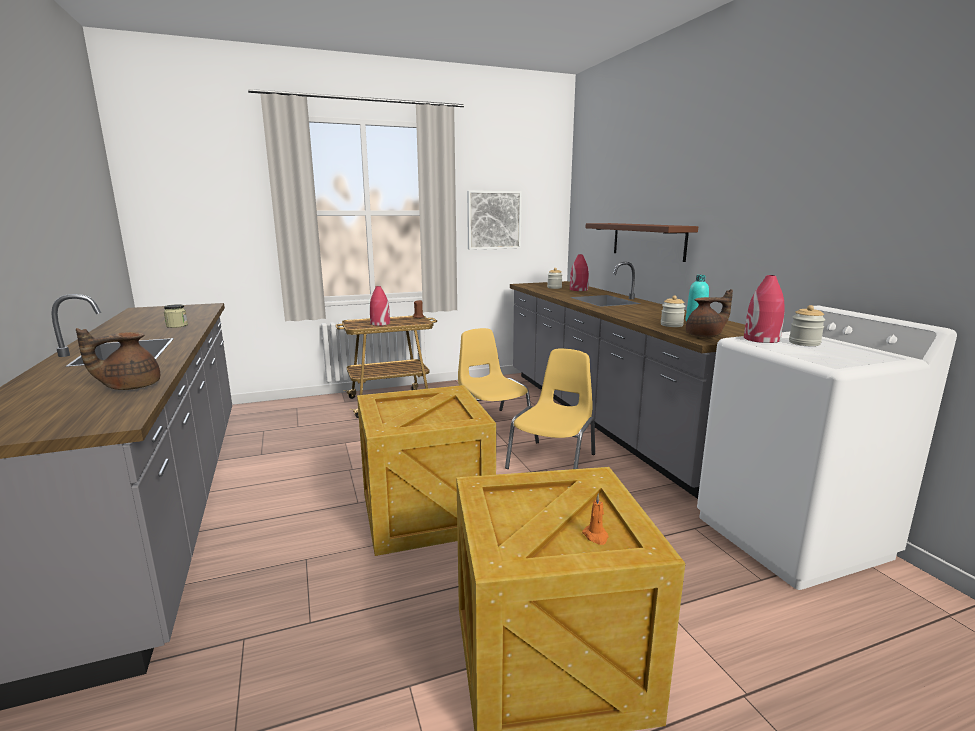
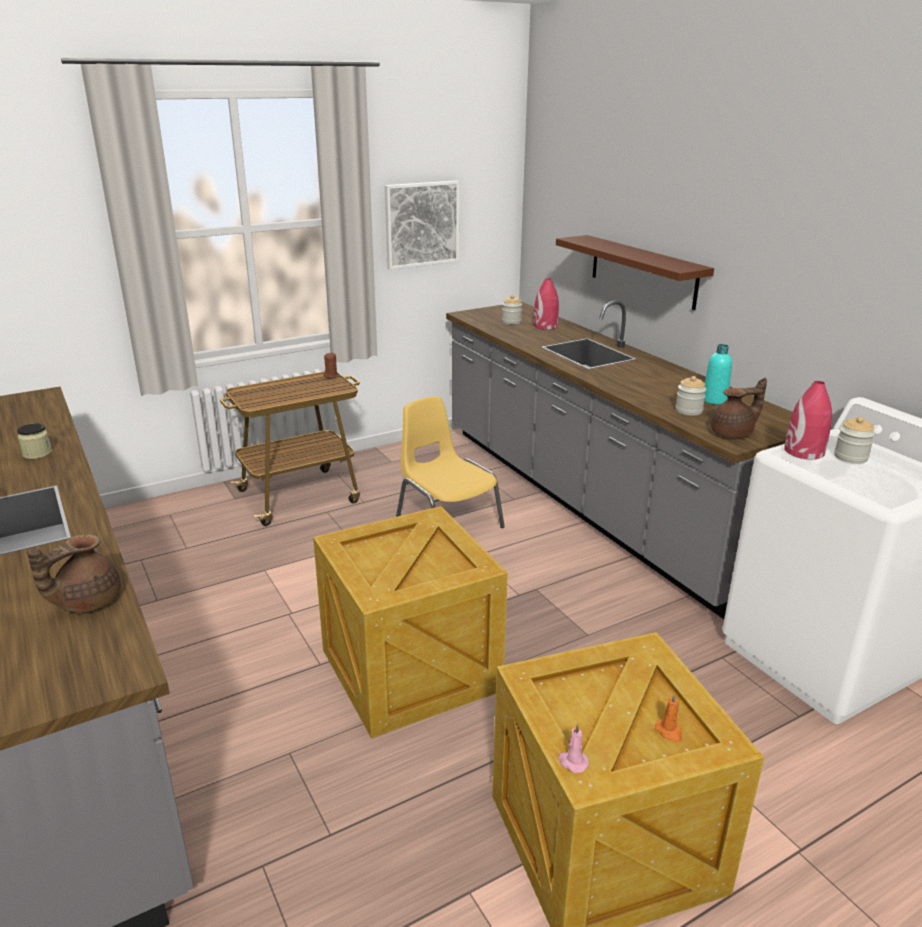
camera: 10 degrees left, 10 degrees up
red vase [370,286,390,326] -> none
yellow chair [505,348,595,469] -> none
none -> pink candle [558,723,589,773]

